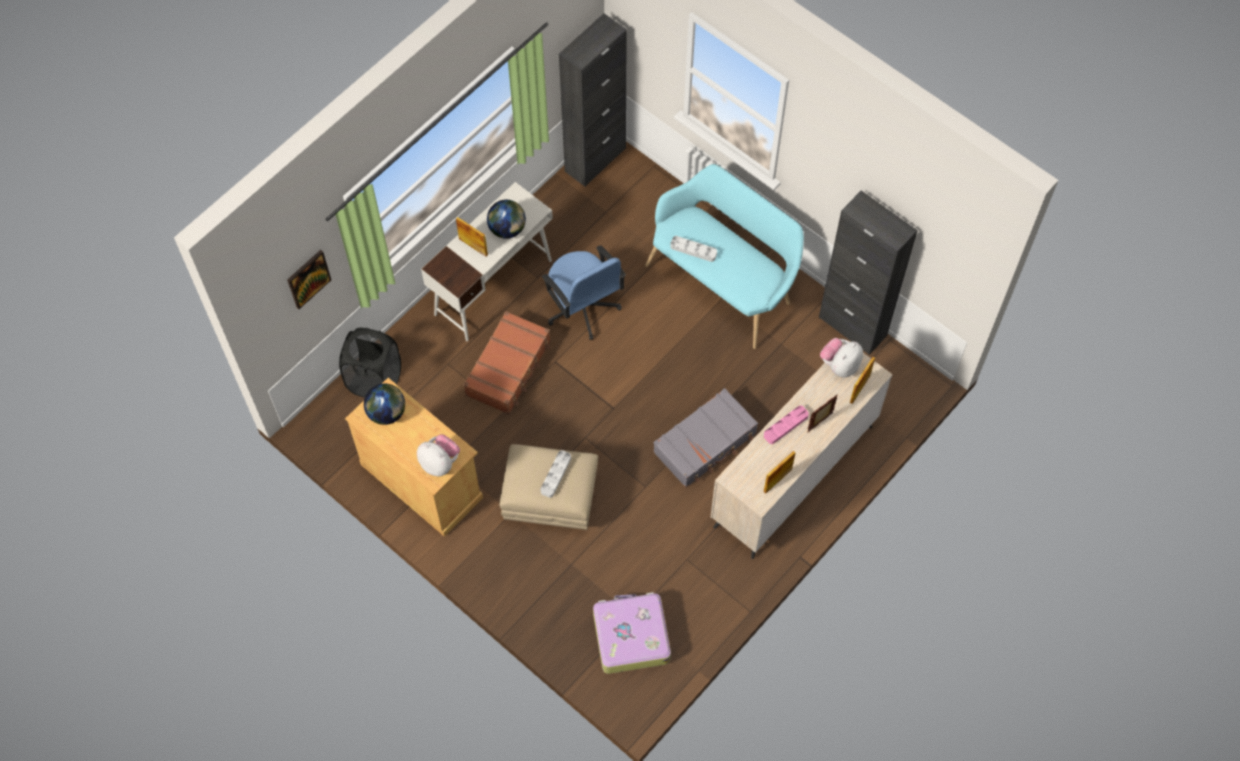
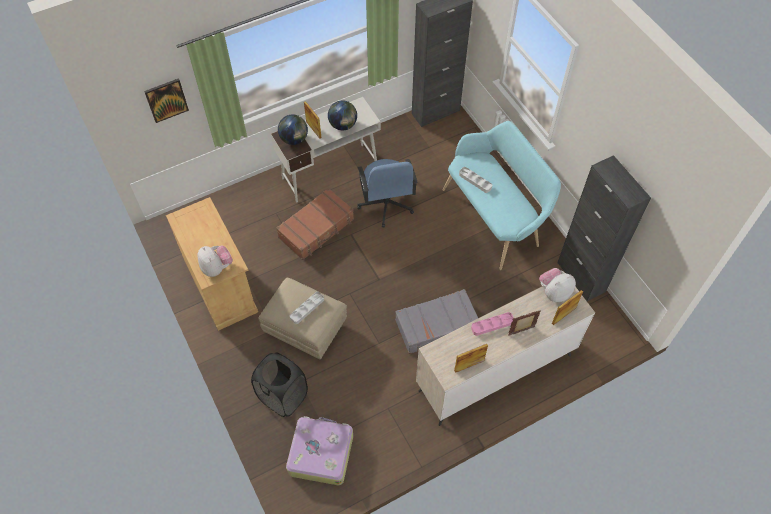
camera: 20 degrees right, 5 degrees down
black laundry basket [339,328,401,398] -> black laundry basket moved to [251,352,308,417]
globe [364,383,405,425] -> globe moved to [278,115,308,145]

